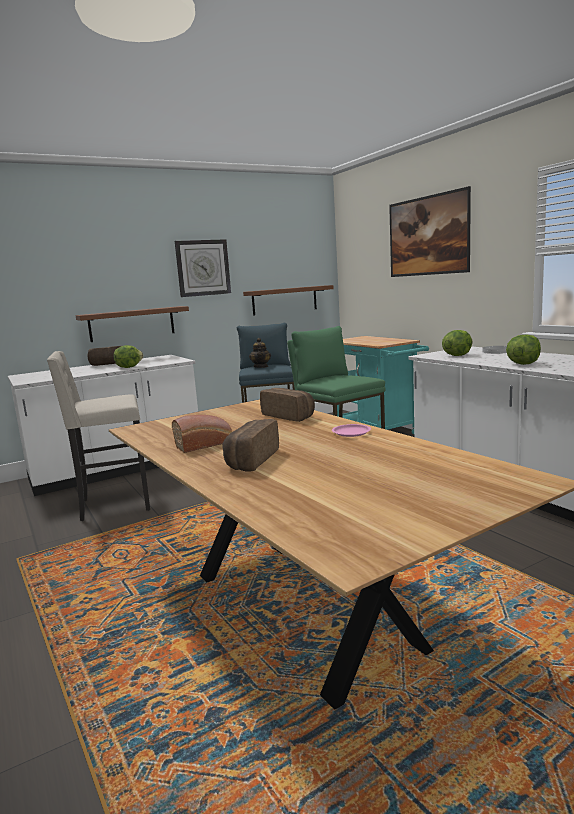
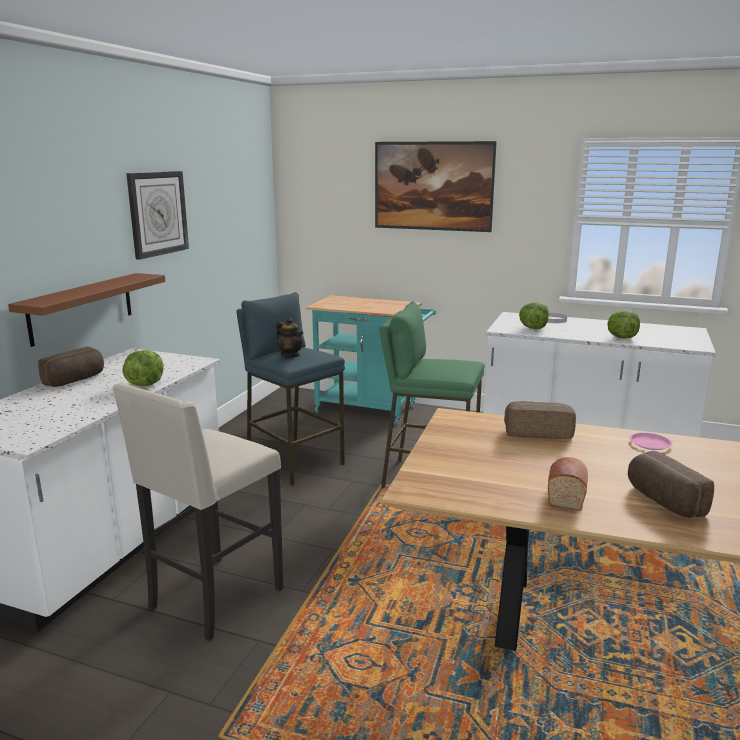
camera: 40 degrees left, 5 degrees up
brown shelf [243,285,334,316] -> none

